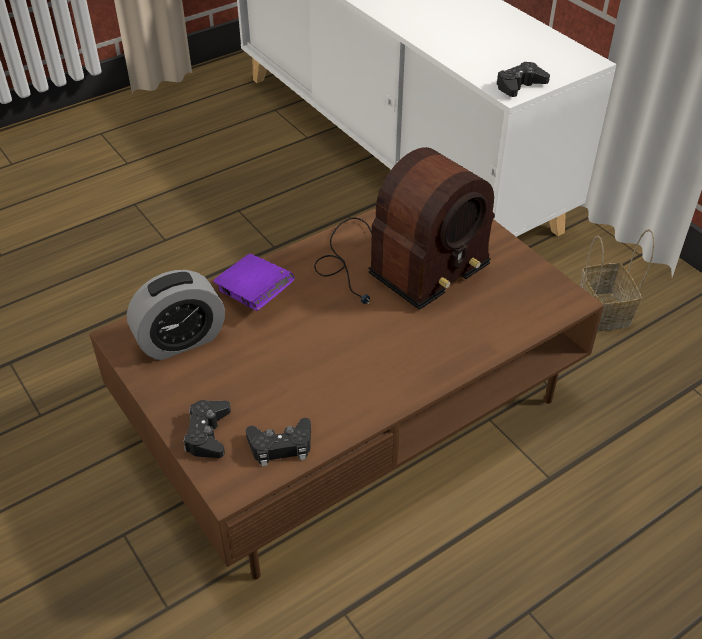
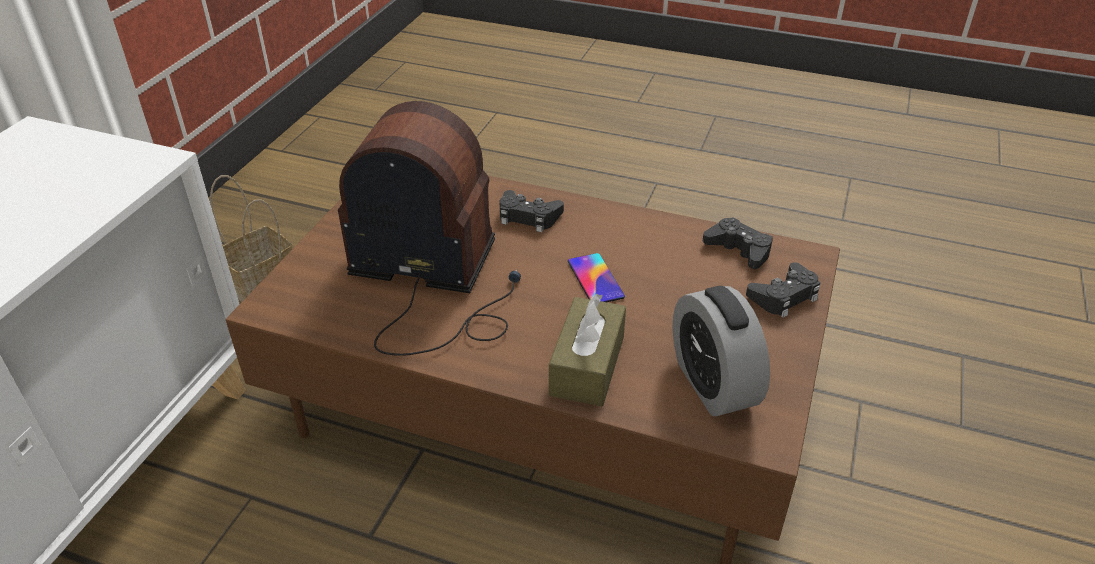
camera: 125 degrees left, 5 degrees down
alarm clock [127,270,225,360] -> alarm clock turned 135 degrees counterclockwise [673,286,770,417]
purple book [213,254,295,311] -> brown tissue box [549,294,626,406]
black game controller [496,62,550,97] -> black game controller moved to [499,190,564,232]
none -> phone [568,253,625,302]

